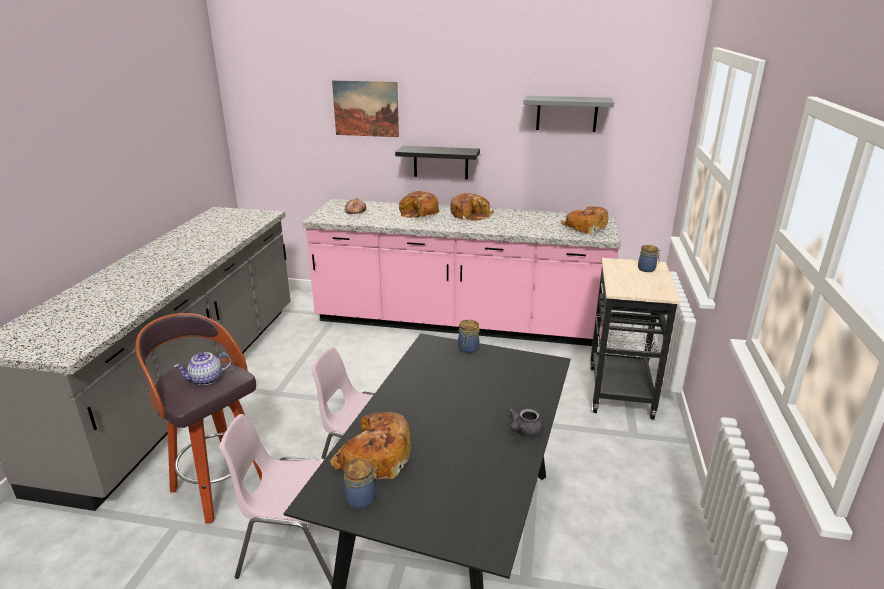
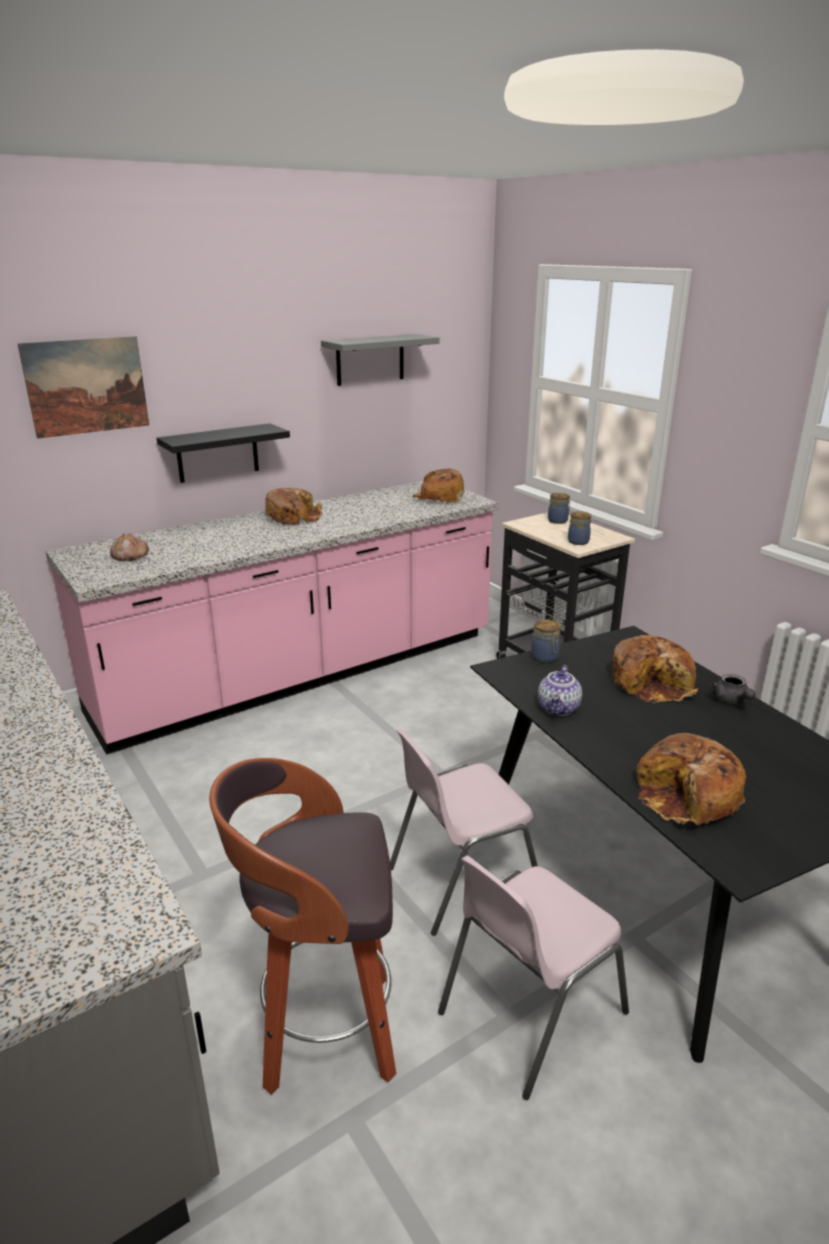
camera: 45 degrees left, 0 degrees up
teapot [174,352,232,385] -> teapot moved to [538,665,582,716]
jar [344,459,379,509] -> jar moved to [568,511,591,545]
bread [399,191,440,218] -> bread moved to [612,635,700,703]

